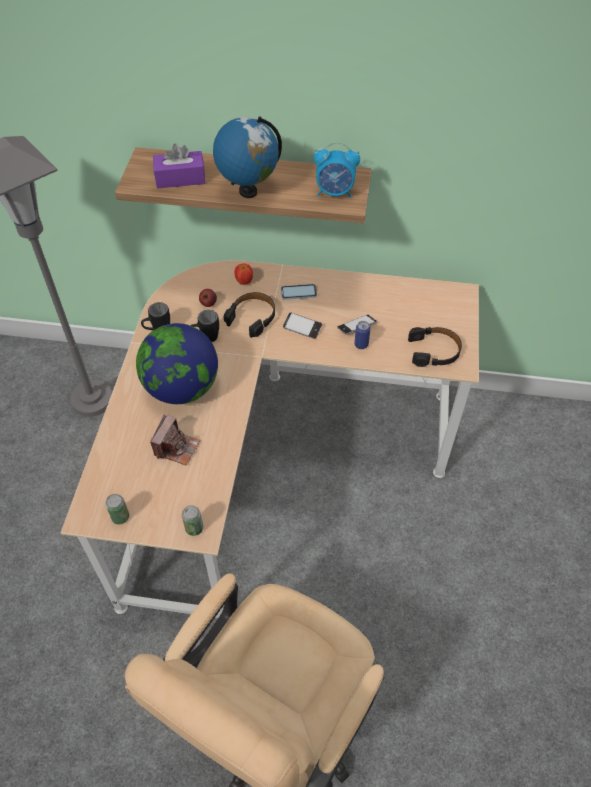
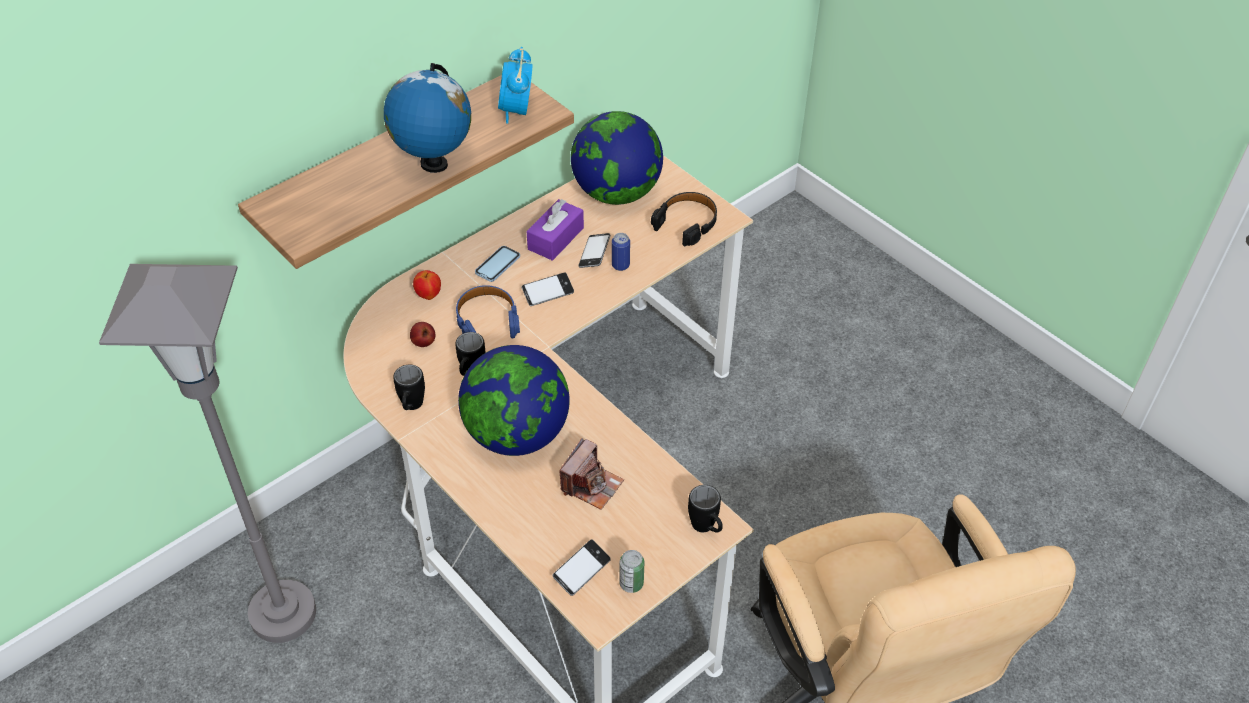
camera: 50 degrees left, 5 degrees down
camera [150,415,200,465] -> camera turned 60 degrees clockwise [559,438,624,510]
purple tissue box [153,144,205,189] -> purple tissue box moved to [526,199,584,261]
can [182,505,203,536] -> black mug [688,485,723,533]
black headphones [224,292,275,338] -> blue headphones [456,285,520,338]
alarm clock [314,142,360,198] -> alarm clock turned 135 degrees clockwise [498,47,532,124]
none -> phone [552,539,611,596]
none -> globe [571,111,663,205]

